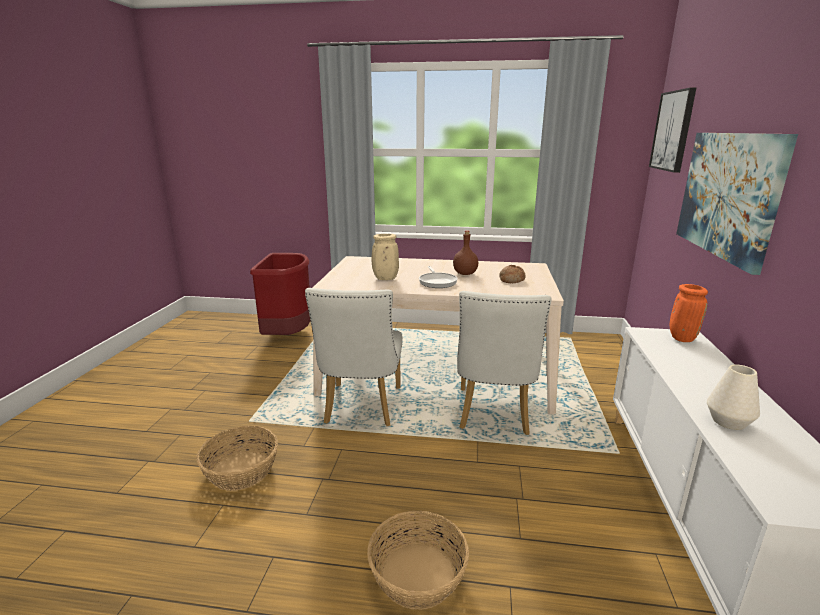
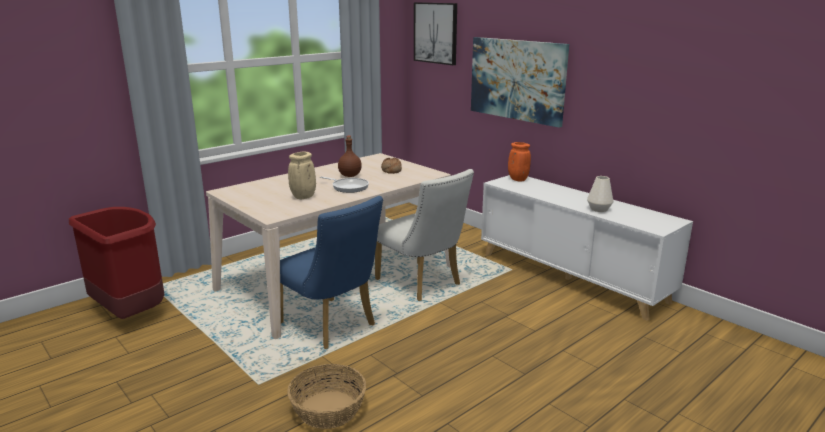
camera: 50 degrees left, 0 degrees up
white chair [305,288,403,426] -> blue chair [280,196,383,349]
basket [367,511,469,610] -> none

